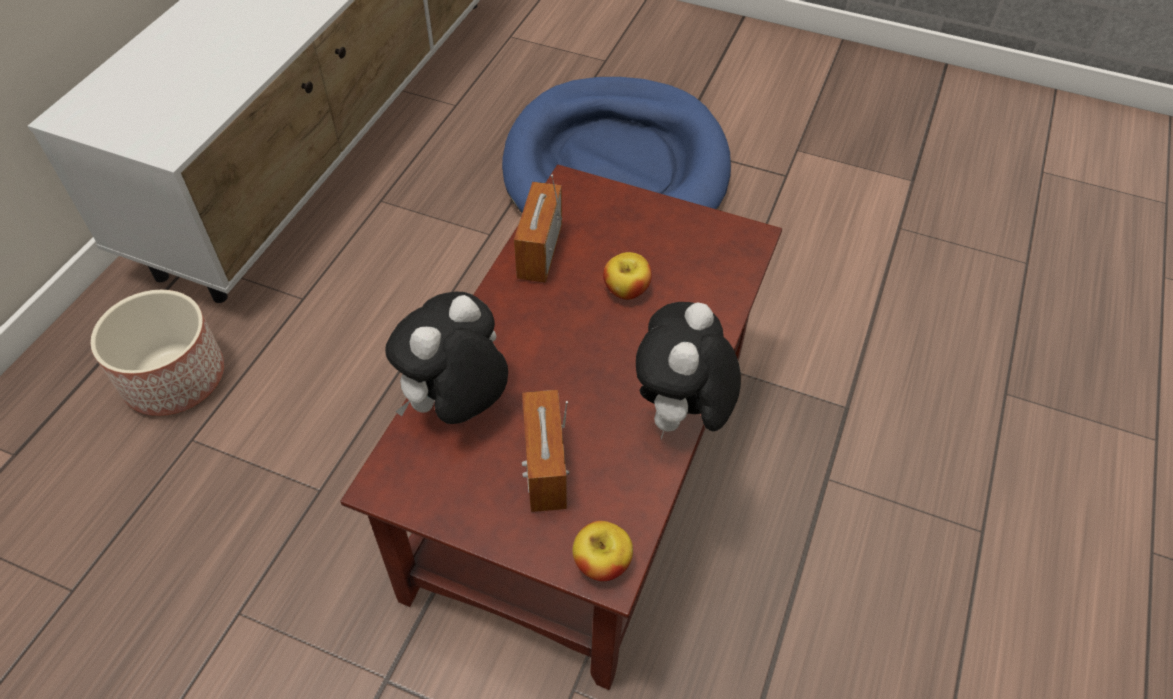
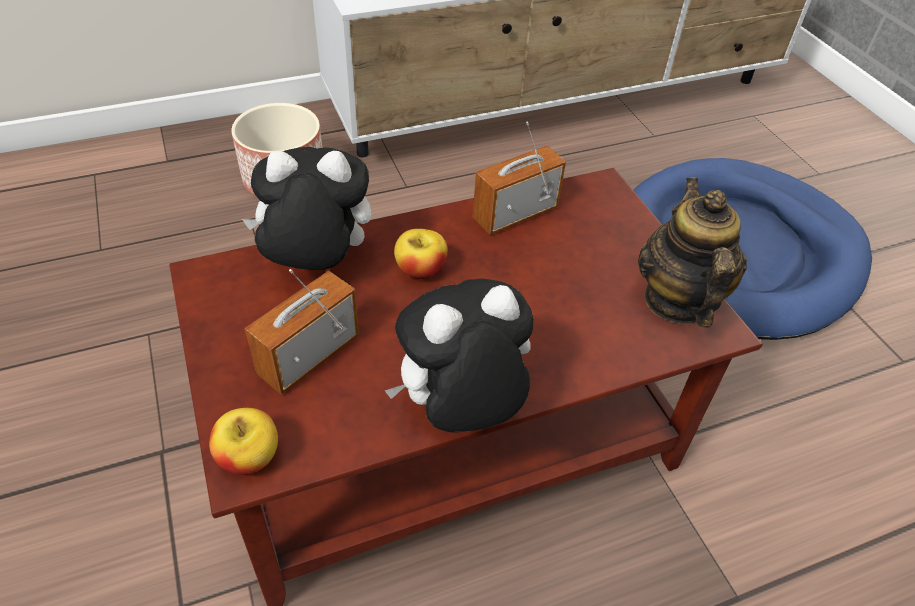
camera: 45 degrees right, 5 degrees down
apple [603,252,652,300] -> apple moved to [394,229,448,279]
none -> teapot [638,177,747,327]

